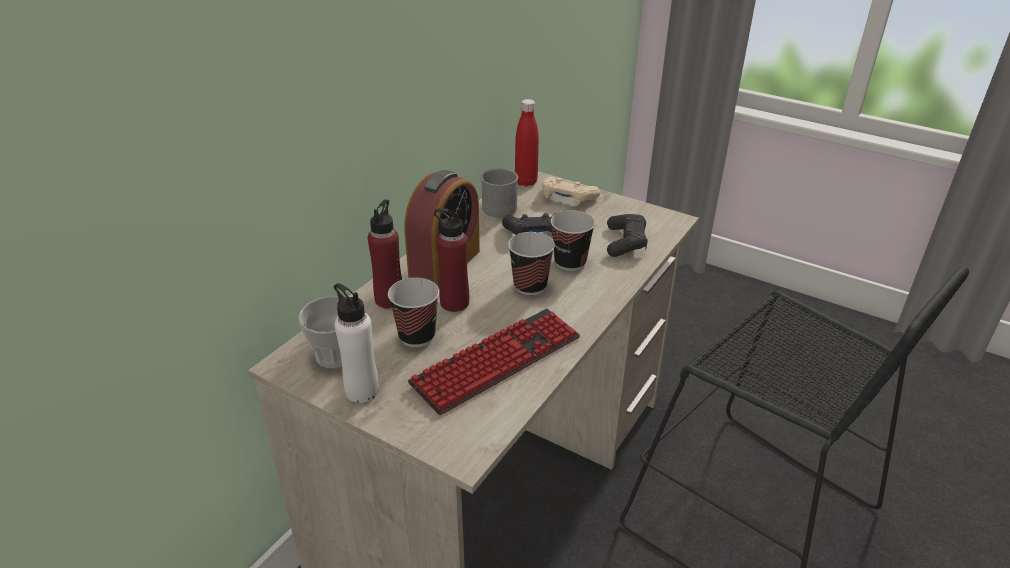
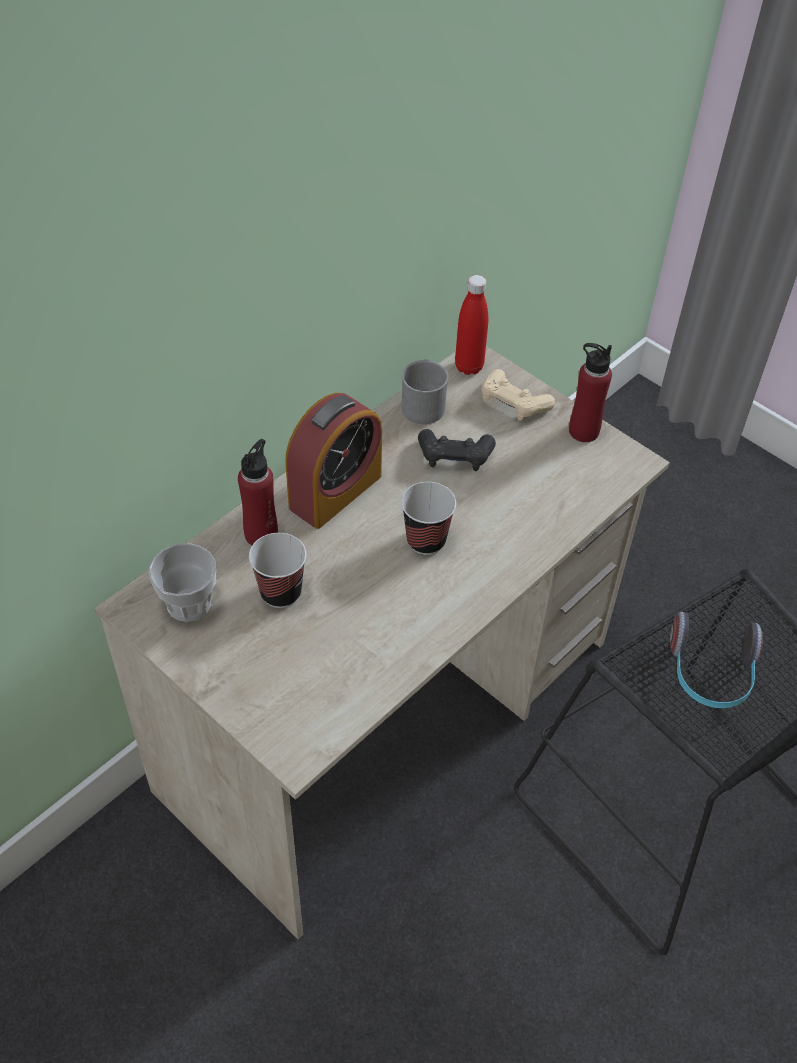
camera: 10 degrees right, 15 degrees up
white bottle [334,283,379,403] -> none
keyboard [408,309,580,415] -> none
red bottle [434,208,469,312] -> red bottle moved to [569,343,612,442]
cup [551,210,595,271] -> none
black game controller [607,214,648,257] -> none
none -> headphones [670,612,763,708]

